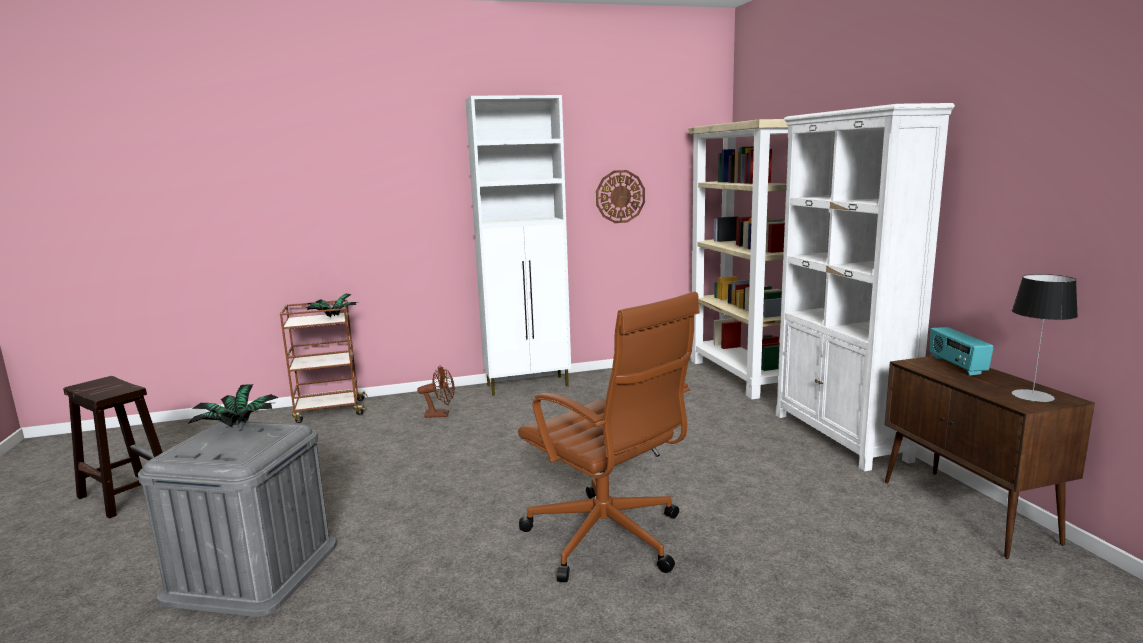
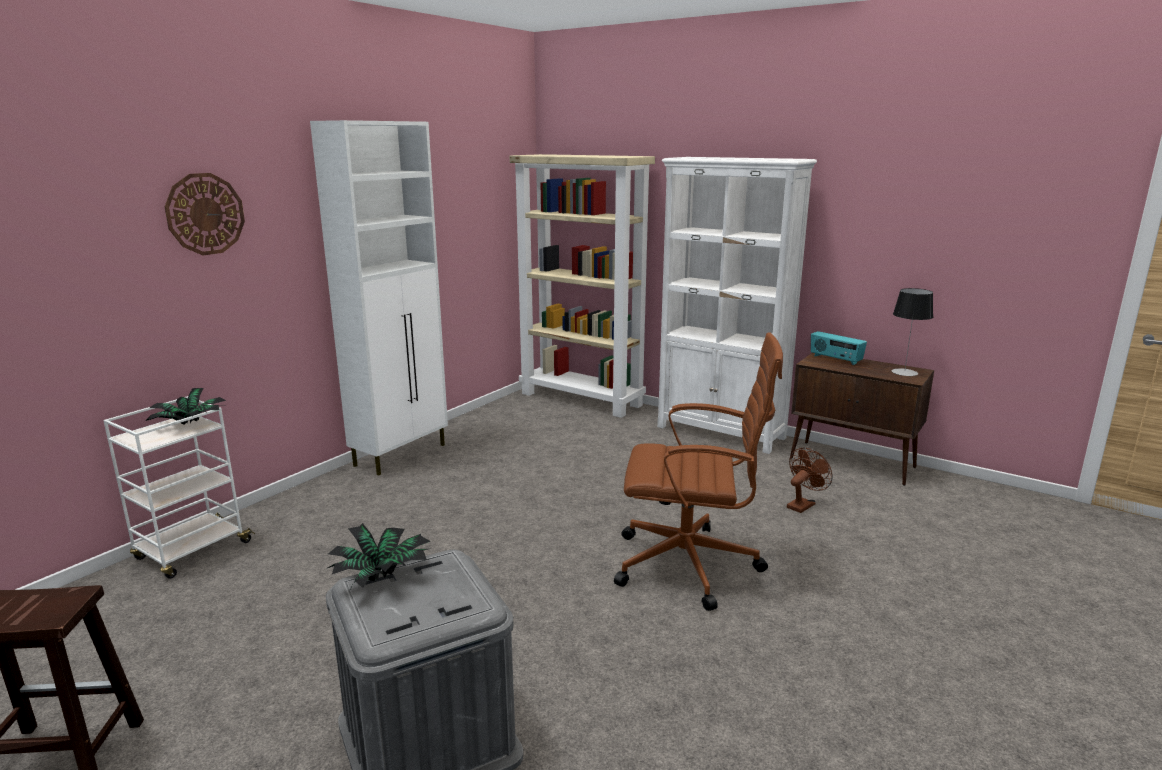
camera: 40 degrees left, 5 degrees up
brown cart [280,300,367,423] -> white cart [103,396,255,579]
brown fan [417,366,455,418] -> brown fan moved to [787,448,833,513]
wall clock [596,170,645,223] -> wall clock moved to [165,173,245,255]

